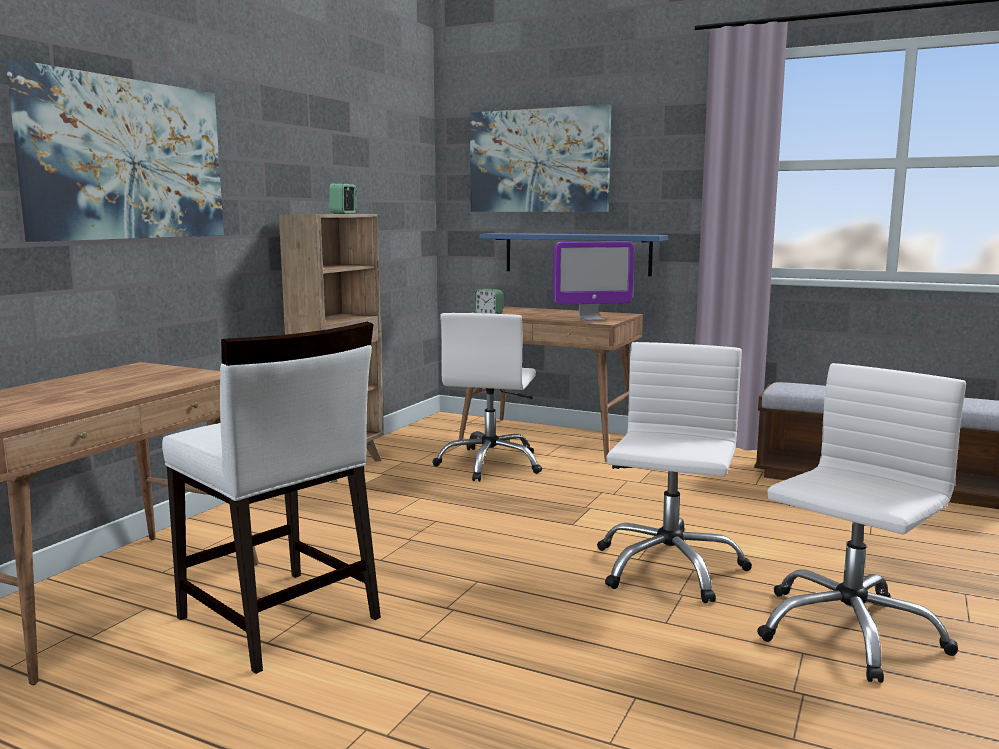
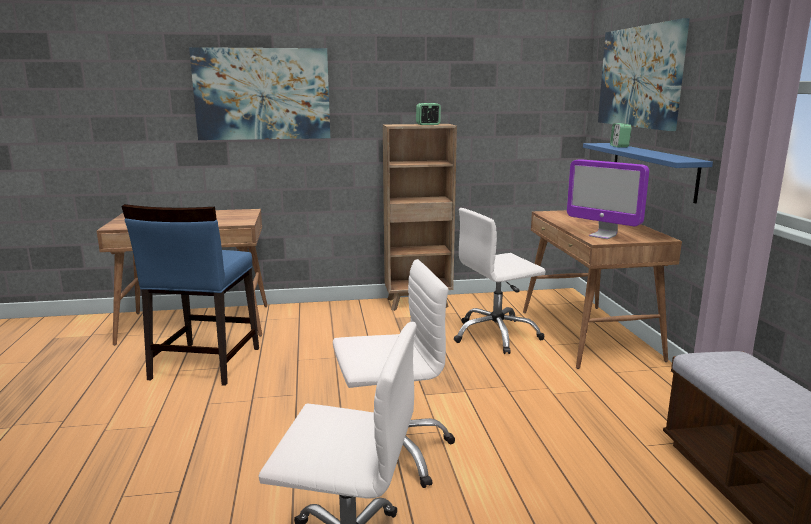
camera: 55 degrees right, 5 degrees up
white chair [162,322,381,674] -> blue chair [121,204,259,386]
alarm clock [474,289,503,314] -> alarm clock moved to [610,123,632,148]

